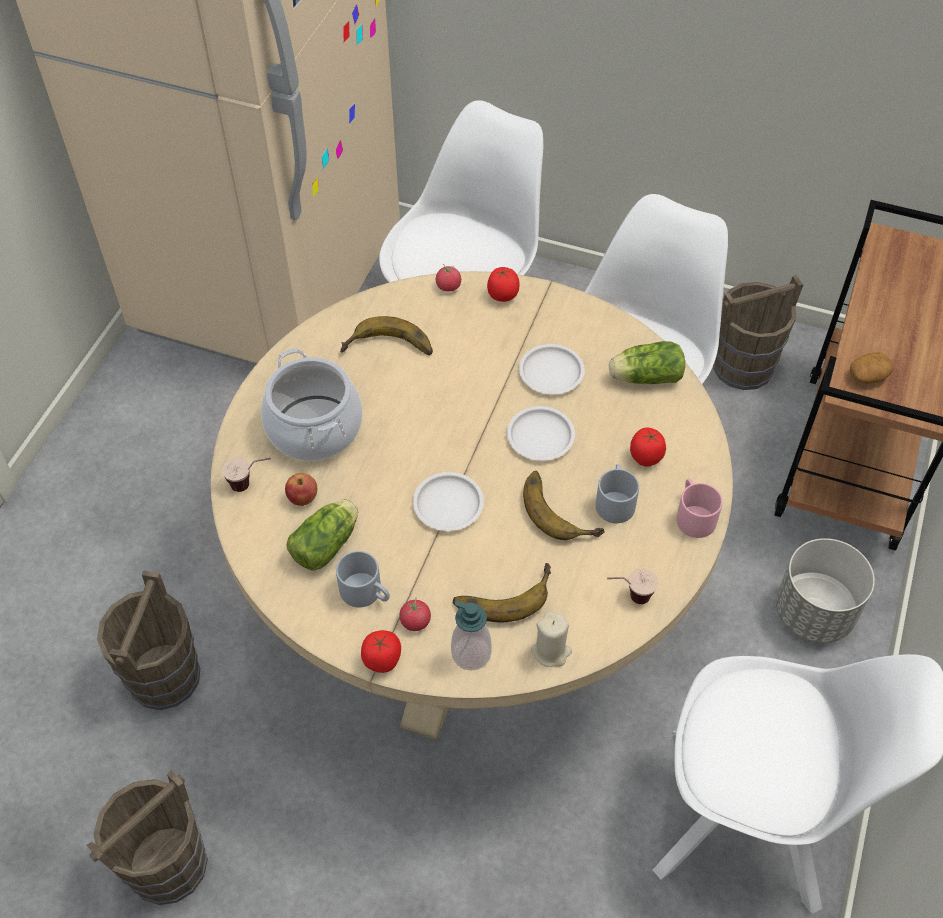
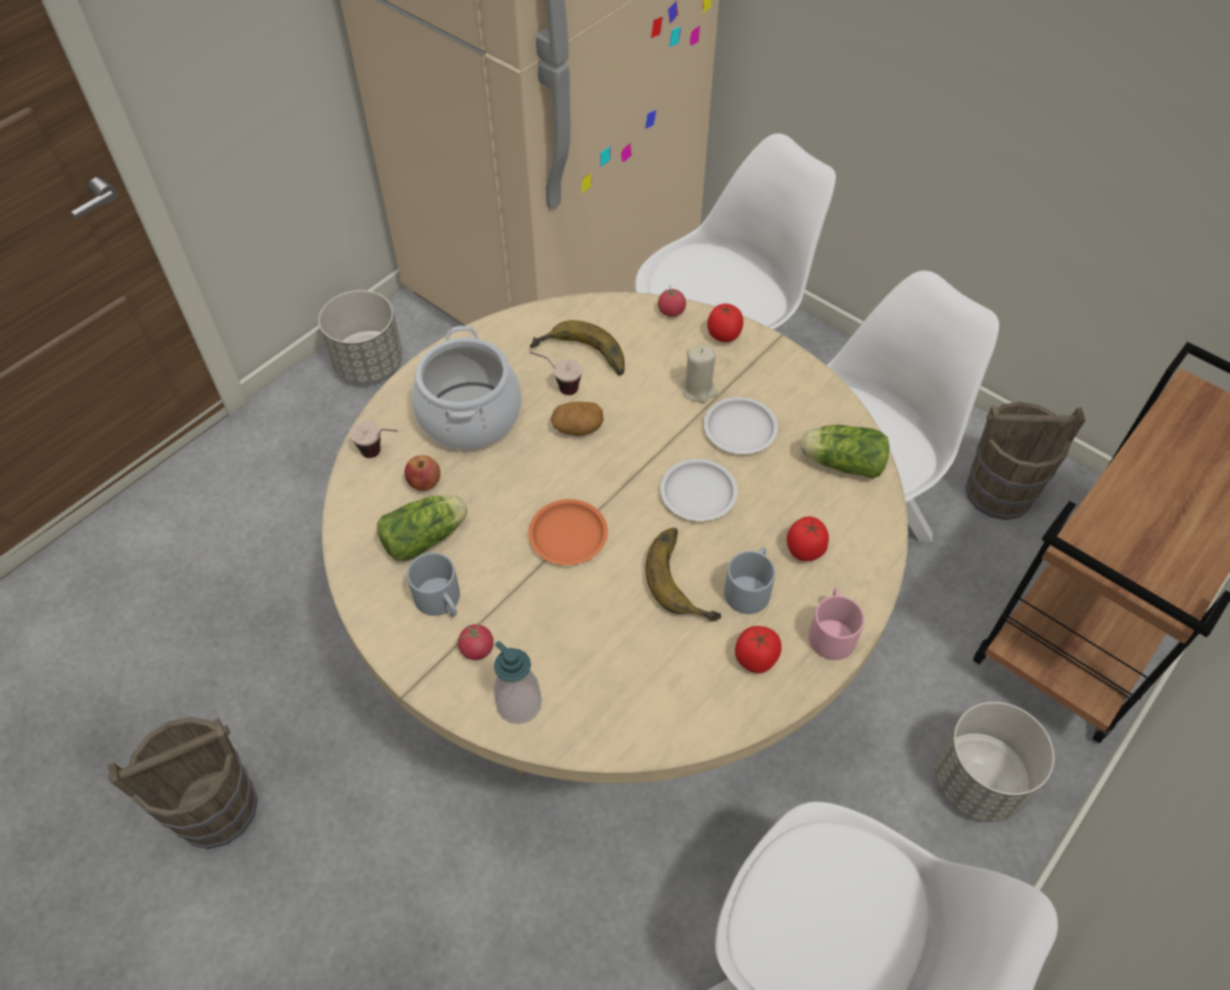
camera: 20 degrees right, 0 degrees up
brown bucket [97,570,200,710] -> none
tomato [361,630,401,673] -> tomato moved to [735,626,782,673]
white plate [413,472,484,531] -> orange plate [528,499,608,565]
banana [453,563,551,623] -> none
beige candle [531,612,572,667] -> beige candle moved to [681,344,718,403]
cup [607,569,658,604] -> cup moved to [529,351,582,395]
potato [850,352,893,384] -> potato moved to [551,402,604,436]
none -> grey planter [319,290,403,383]

